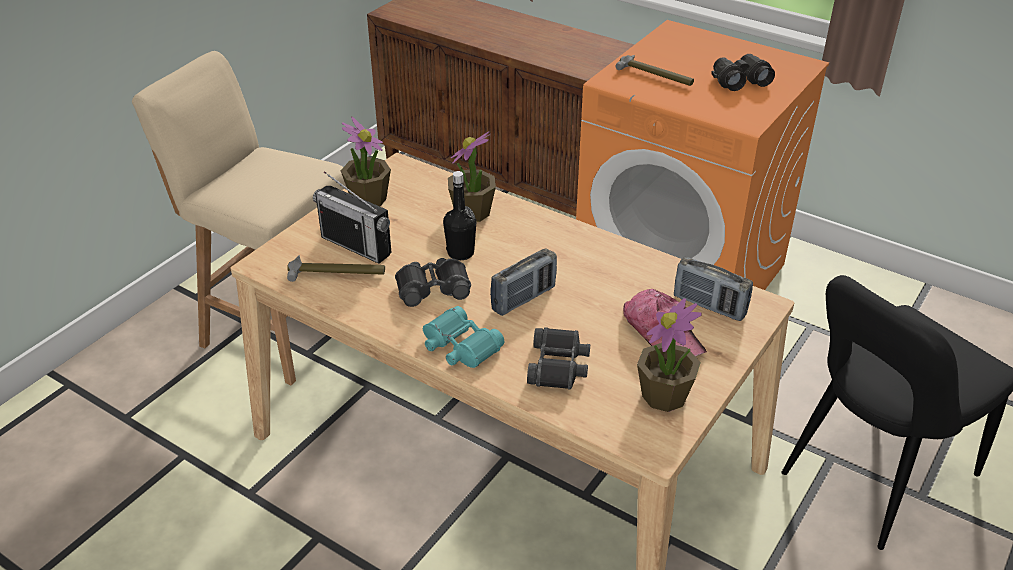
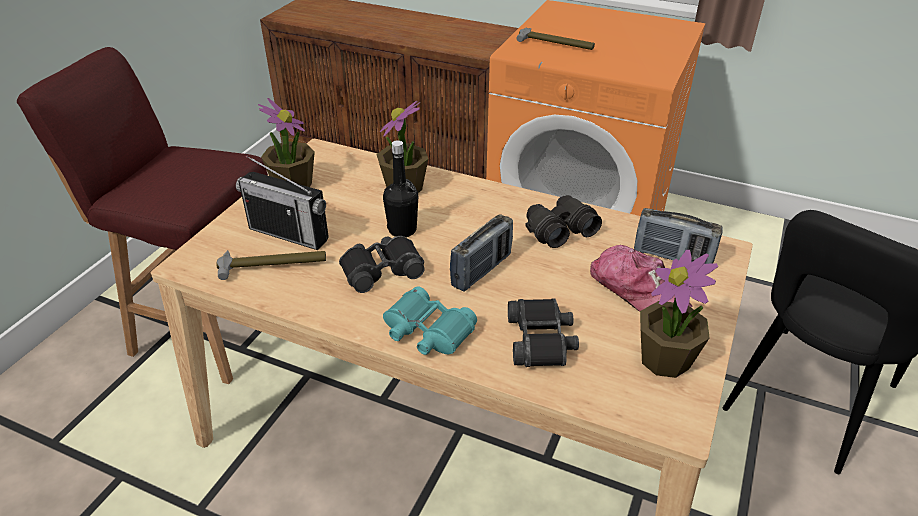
camera: 10 degrees left, 0 degrees up
beige stool [132,51,346,385] -> red stool [17,47,268,384]
black binoculars [711,54,775,91] -> black binoculars moved to [525,195,602,248]

